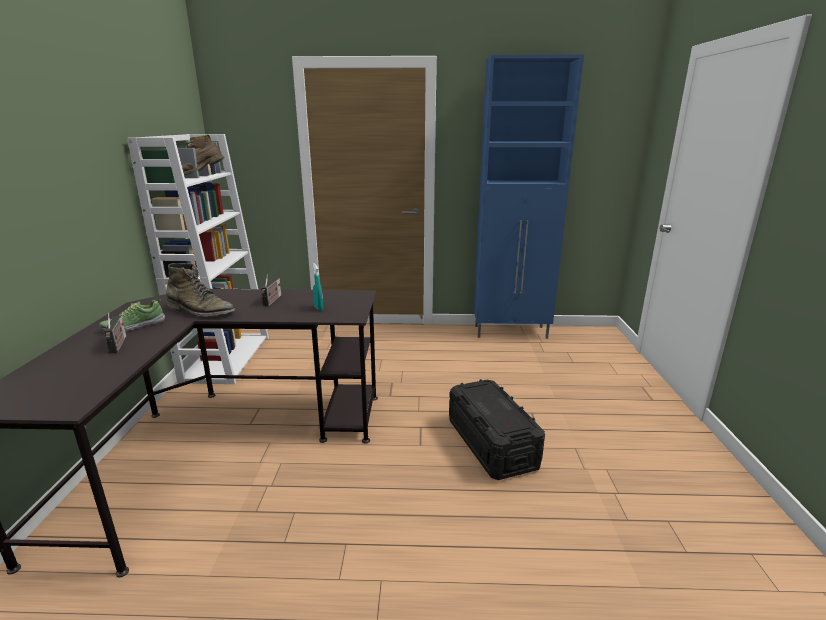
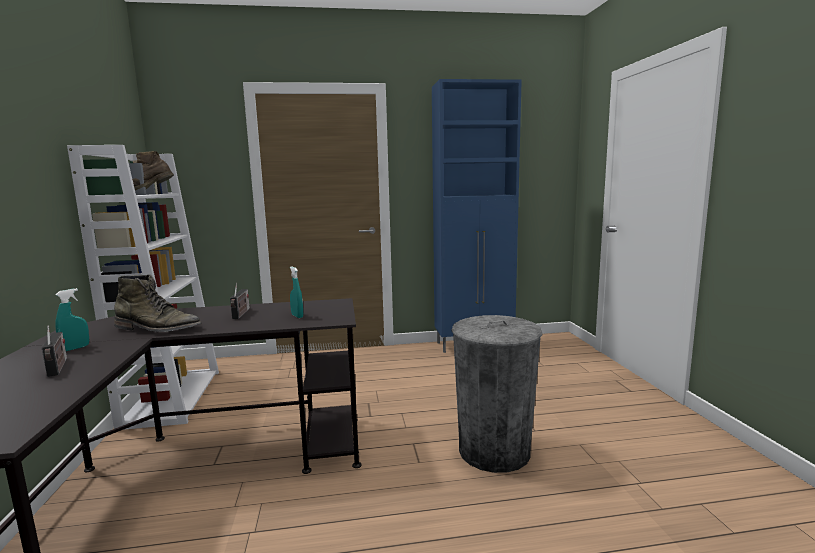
camera: 10 degrees left, 10 degrees down
shoe [99,299,165,332] -> turquoise spray bottle [55,288,89,351]
black storage box [449,379,545,480] -> grey trash can [452,315,543,473]

